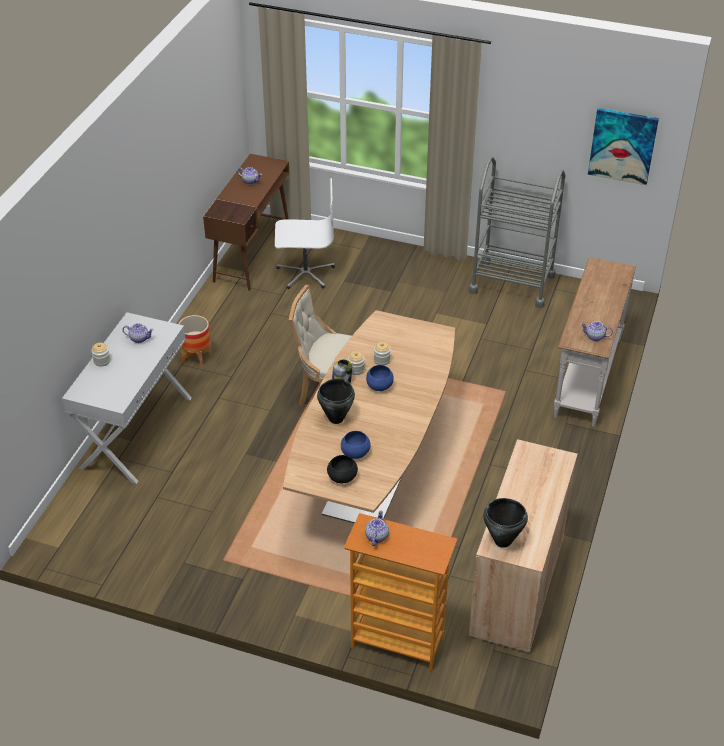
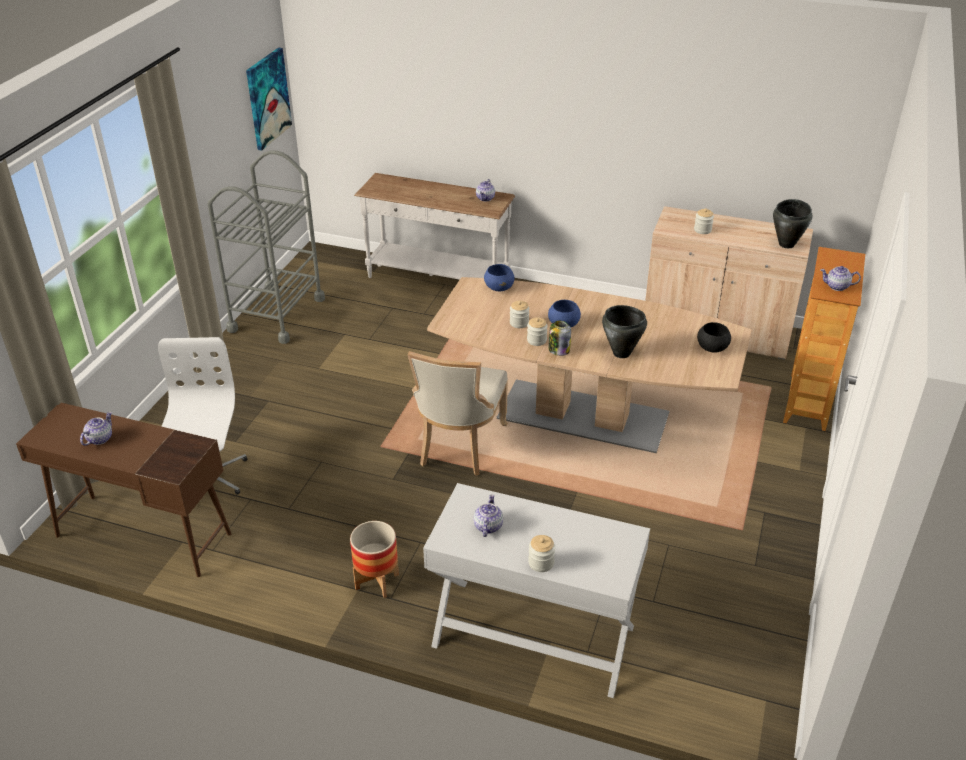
camera: 90 degrees left, 5 degrees down
blue bowl [341,431,371,459] -> blue bowl moved to [484,264,514,291]
none -> jar [694,208,714,234]

